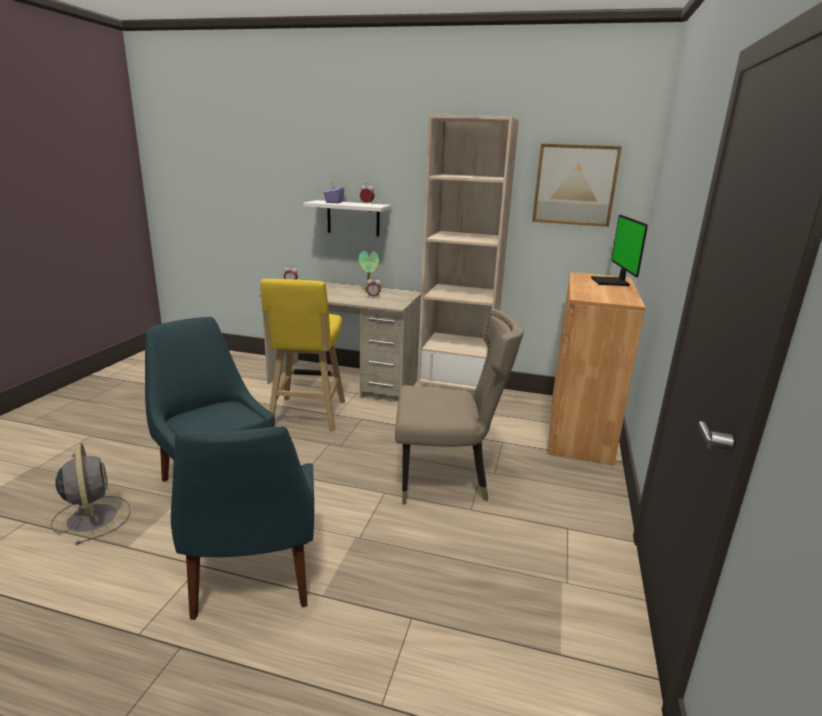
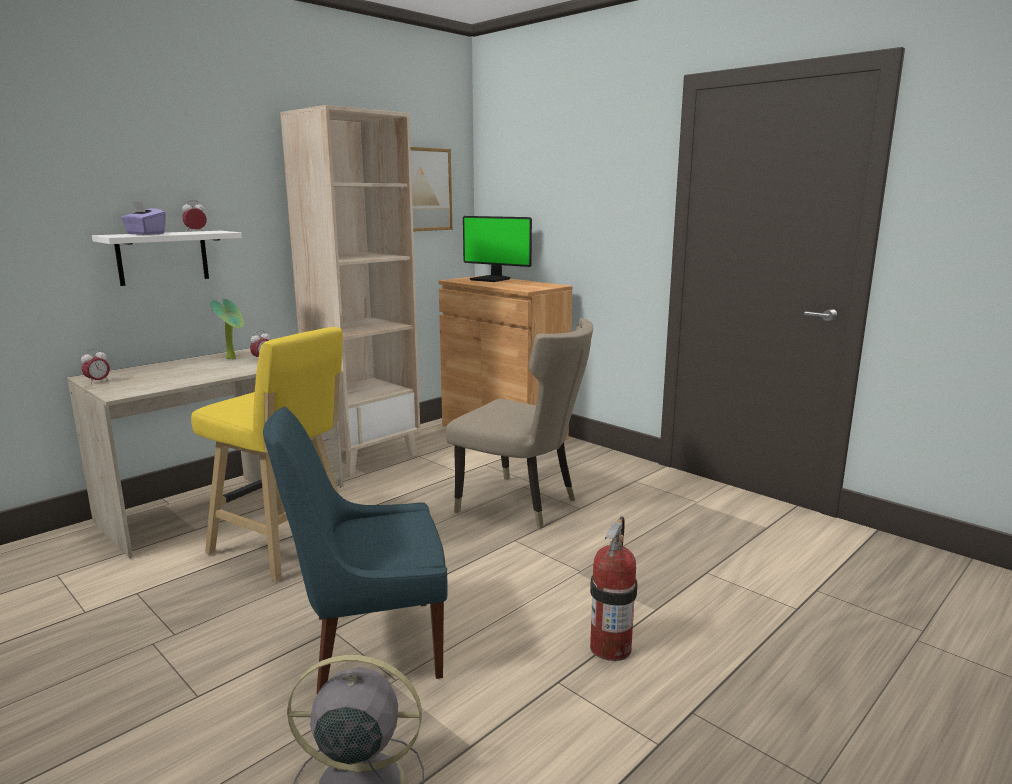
camera: 60 degrees left, 5 degrees down
blue chair [171,427,314,620] -> fire extinguisher [590,516,637,661]
beige chair [395,309,524,504] -> beige chair turned 90 degrees clockwise [445,318,593,529]

